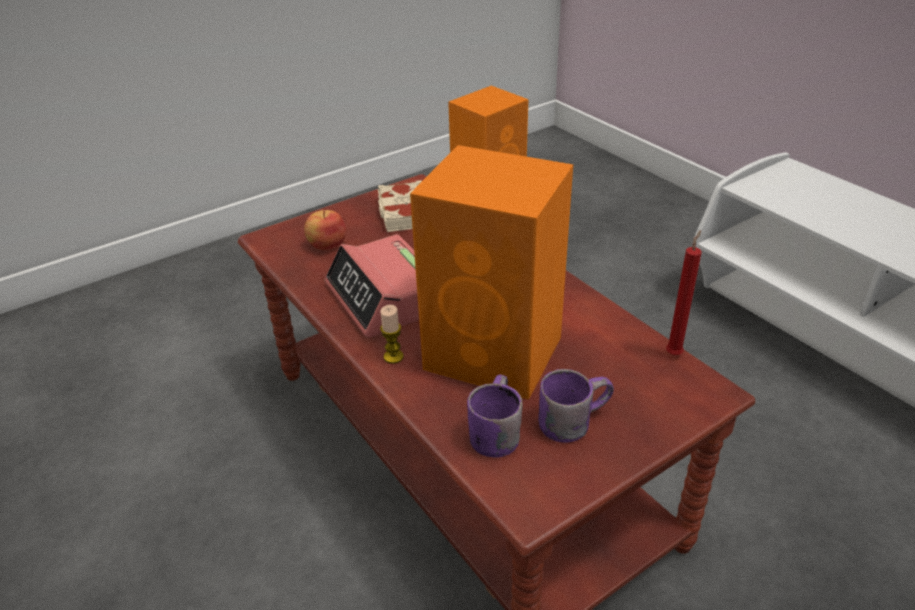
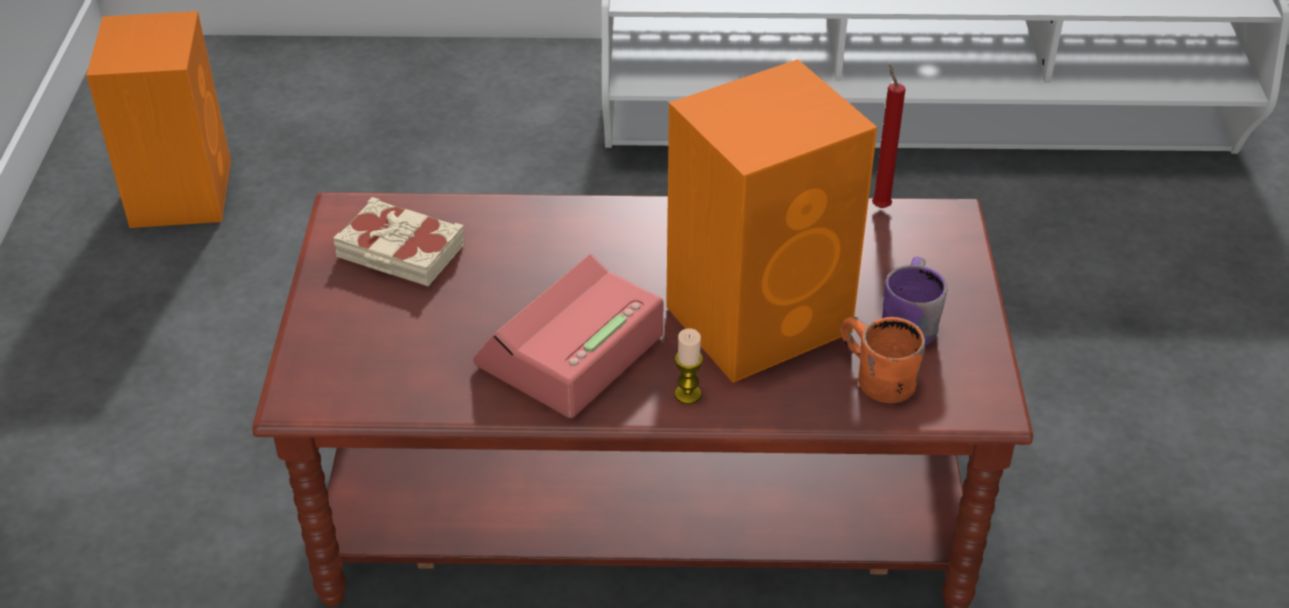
camera: 55 degrees left, 5 degrees up
apple [304,210,346,250] -> none
alarm clock [325,234,419,338] -> alarm clock turned 120 degrees clockwise [473,254,663,418]
purple mug [467,374,523,458] -> orange mug [840,317,925,403]

